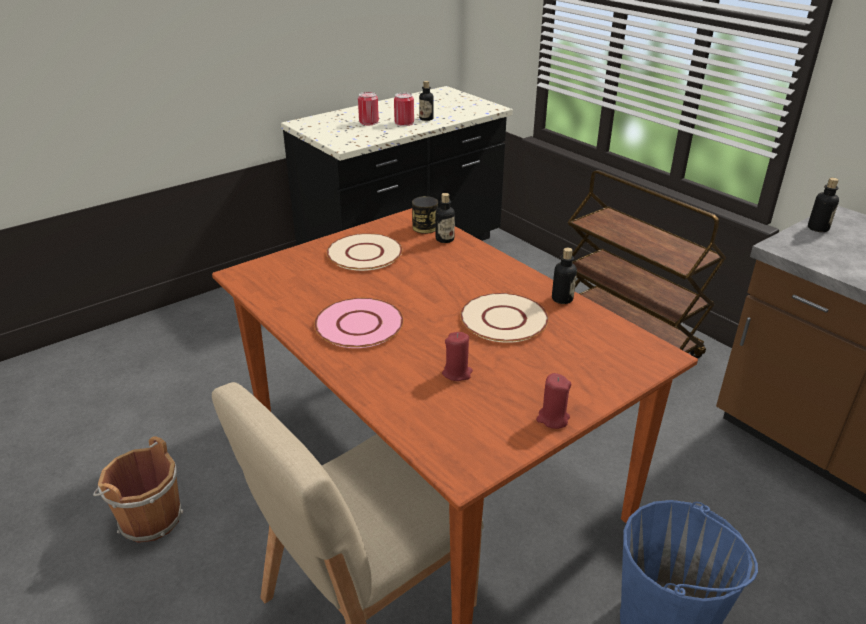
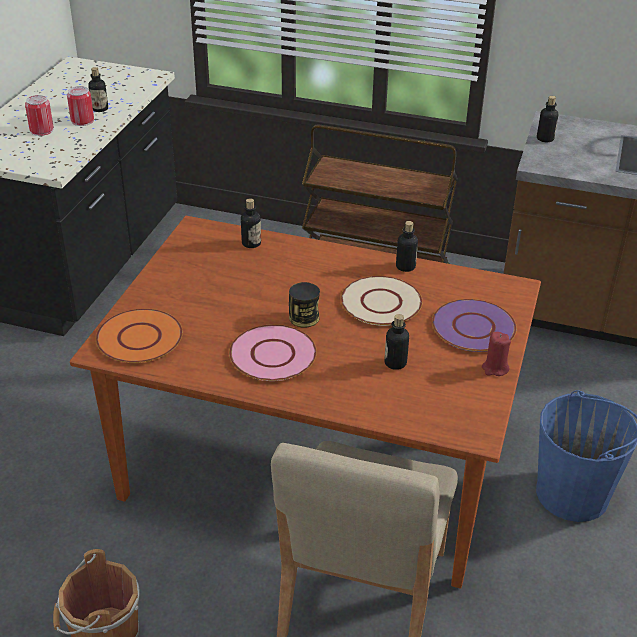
camera: 35 degrees left, 5 degrees up
beige plate [326,233,403,271] -> none
can [412,196,438,234] -> can moved to [289,282,320,328]
red candle [442,332,473,381] -> bottle [384,314,409,370]
none -> orange plate [96,309,183,363]
none -> purple plate [432,299,517,352]

